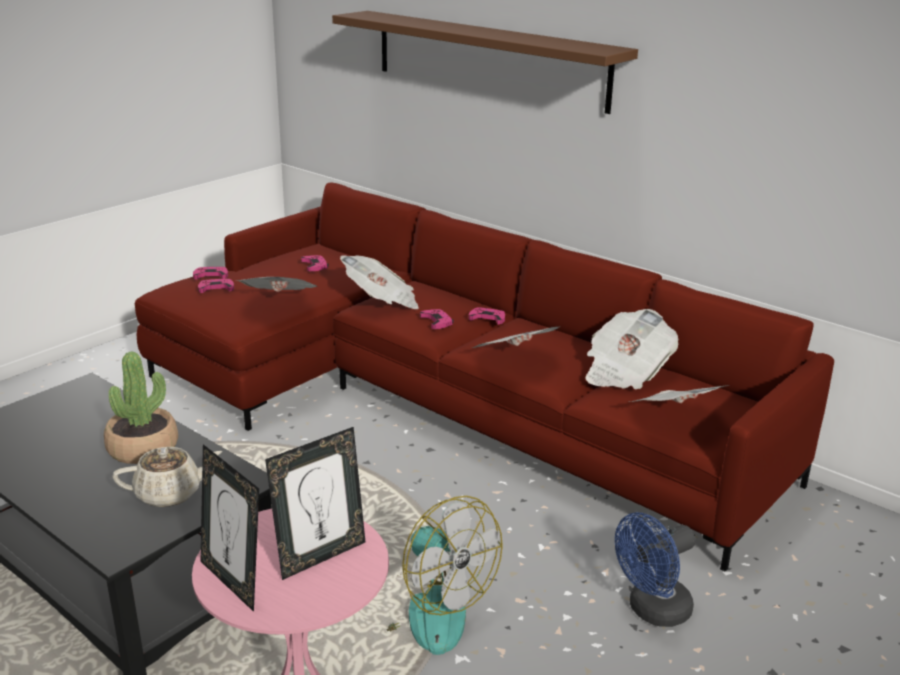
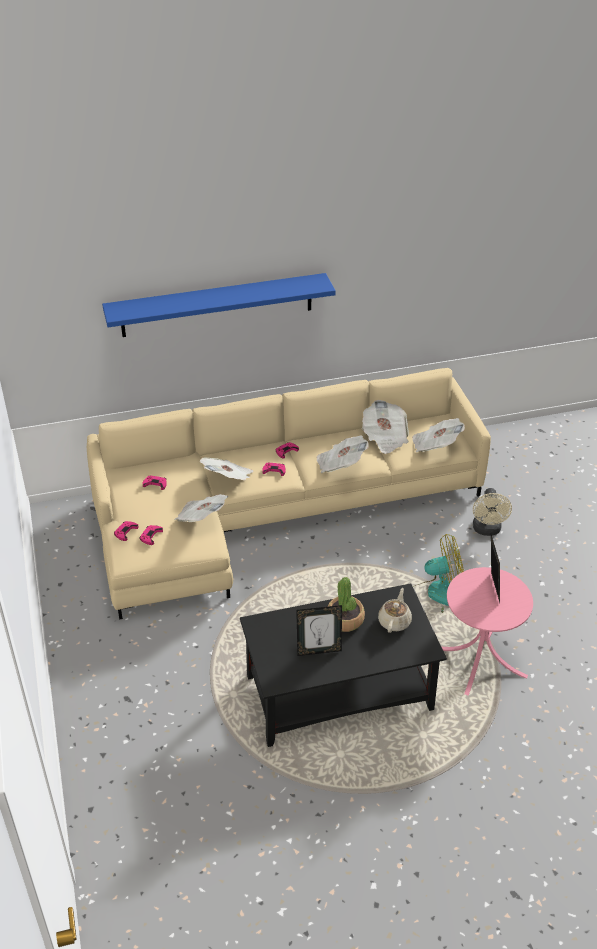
camera: 55 degrees left, 15 degrees up
red sofa [135,183,834,572] -> beige sofa [87,368,491,619]
picture frame [201,444,259,612] -> picture frame moved to [296,605,342,656]
brown shelf [332,11,638,114] -> blue shelf [102,273,336,337]
blue fan [615,512,696,627] -> beige fan [473,488,512,536]

